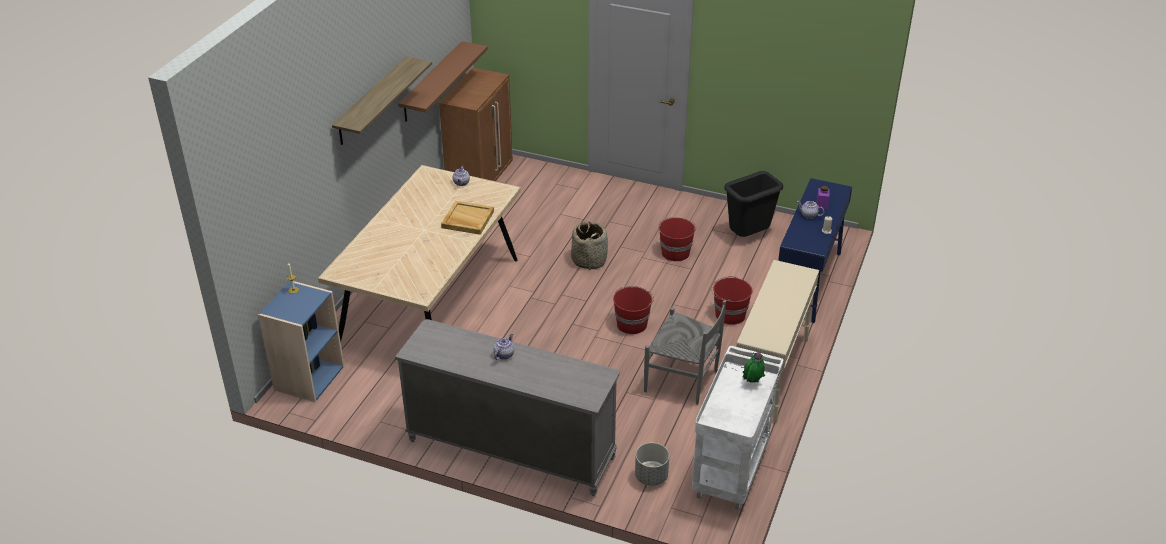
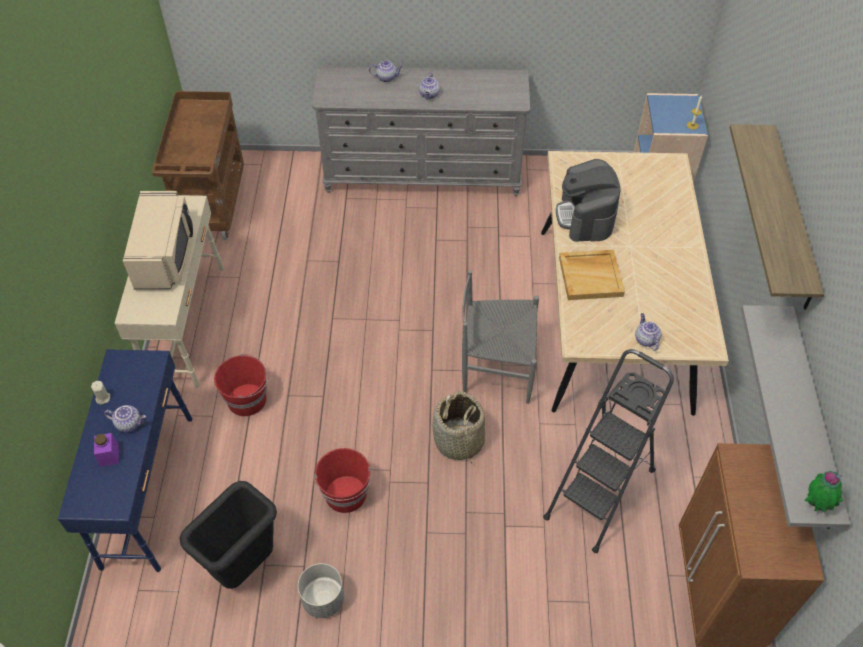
camera: 160 degrees right, 15 degrees up
brown shelf [398,41,488,122] -> grey shelf [741,305,851,529]
red bucket [613,286,654,334] -> none
grey planter [635,443,669,486] -> grey planter moved to [298,563,344,618]
grey chair [644,300,726,405] -> grey chair moved to [462,270,539,404]
white cart [692,346,783,510] -> brown cart [152,91,244,240]
potted plant [743,352,765,383] -> potted plant moved to [805,471,843,513]
none -> beige microwave [123,191,193,290]
none -> teapot [369,60,403,82]
none -> step ladder [543,349,674,553]
none -> coffee machine [556,159,620,242]

